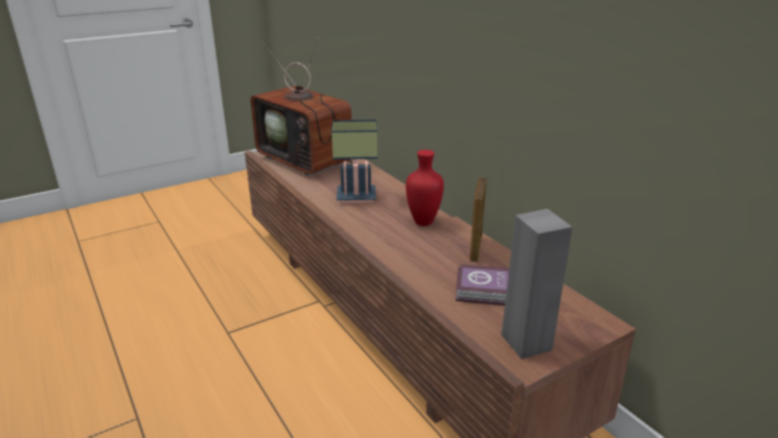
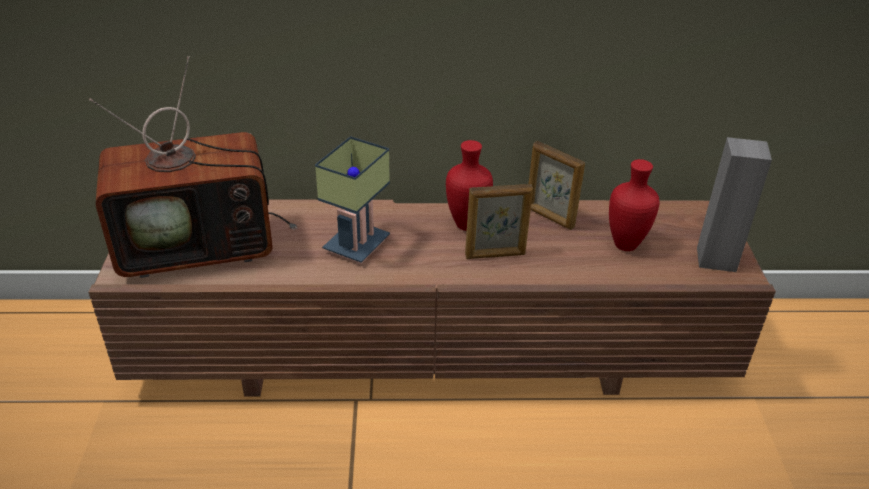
camera: 60 degrees left, 10 degrees up
book [455,264,509,305] -> red vase [609,159,659,251]
none -> picture frame [465,184,533,259]

